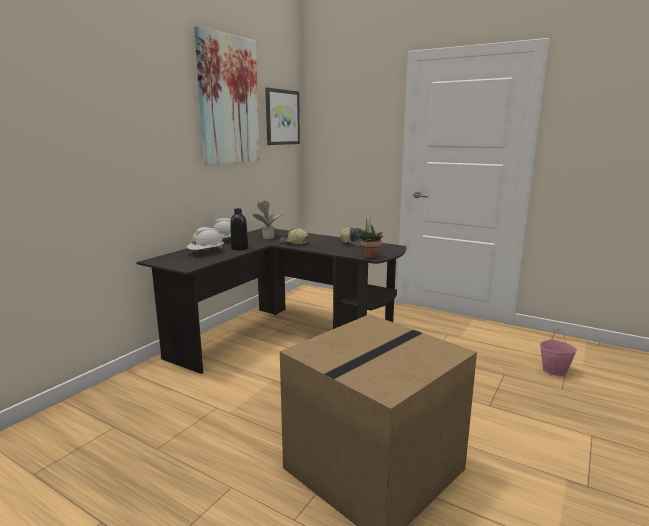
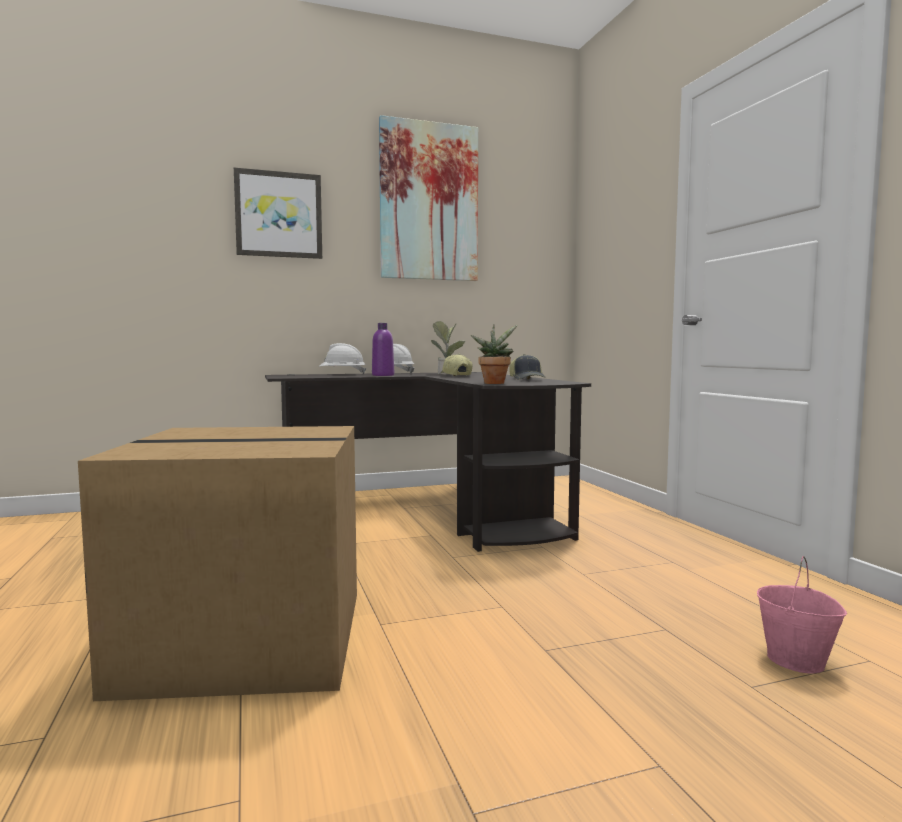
camera: 40 degrees right, 10 degrees down
black bottle [230,208,248,250] -> purple bottle [372,323,394,376]
picture [265,88,300,145] -> picture moved to [234,168,322,259]

